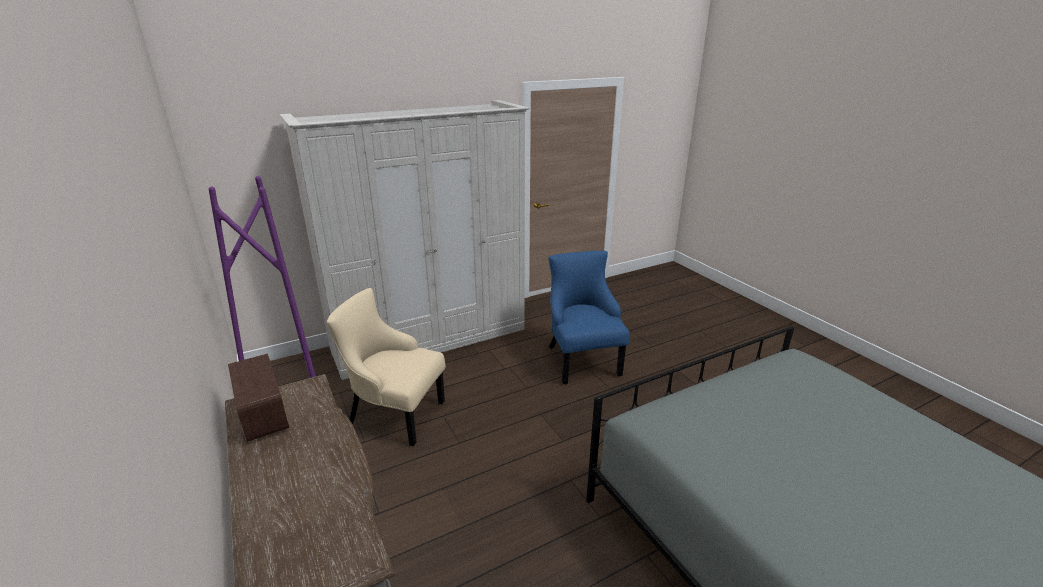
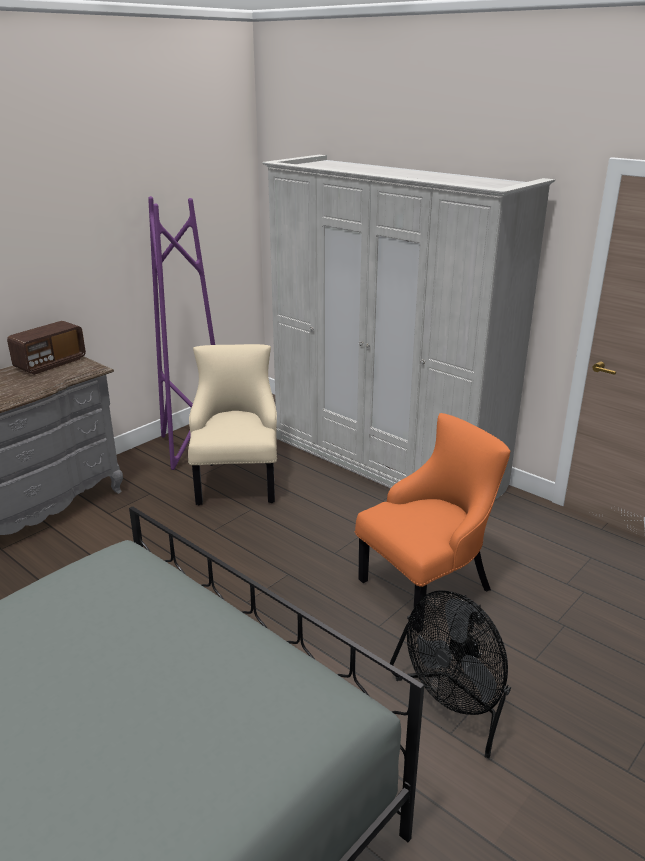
camera: 70 degrees right, 0 degrees up
blue chair [548,251,630,384] -> orange chair [355,413,510,633]
none -> black fan [390,590,511,758]

